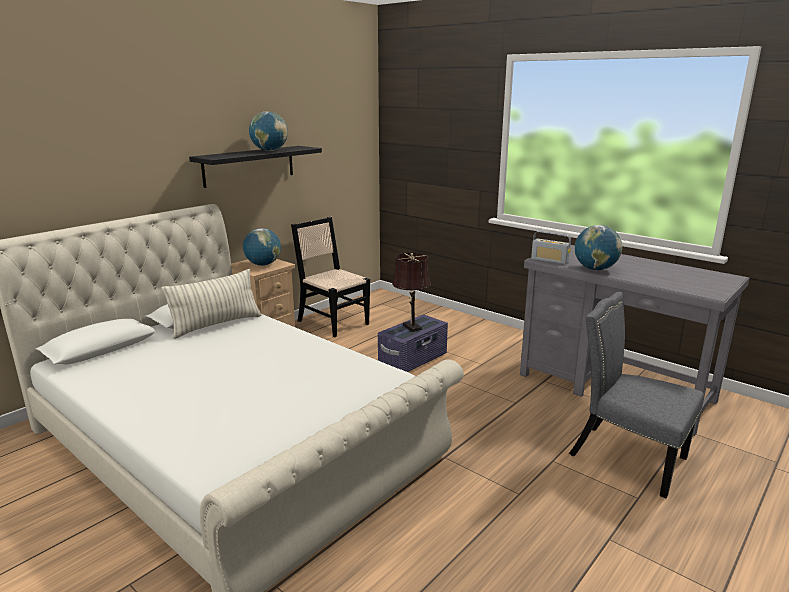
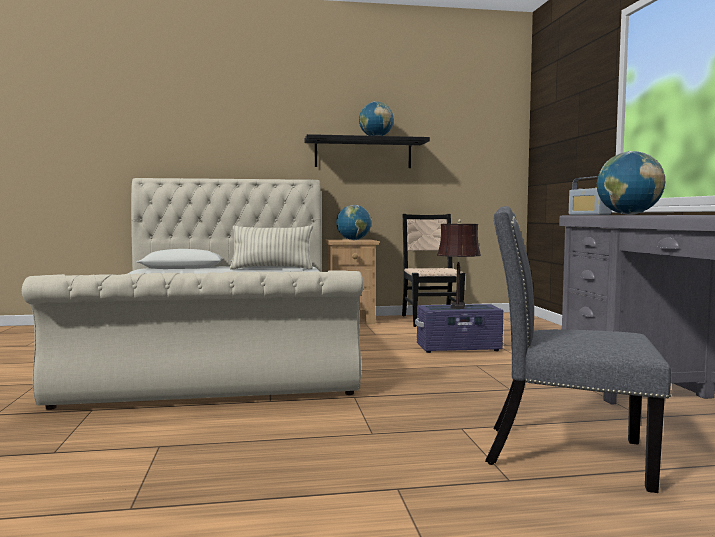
camera: 40 degrees right, 15 degrees down
grey chair [569,292,704,498] -> grey chair turned 60 degrees counterclockwise [485,206,671,493]

